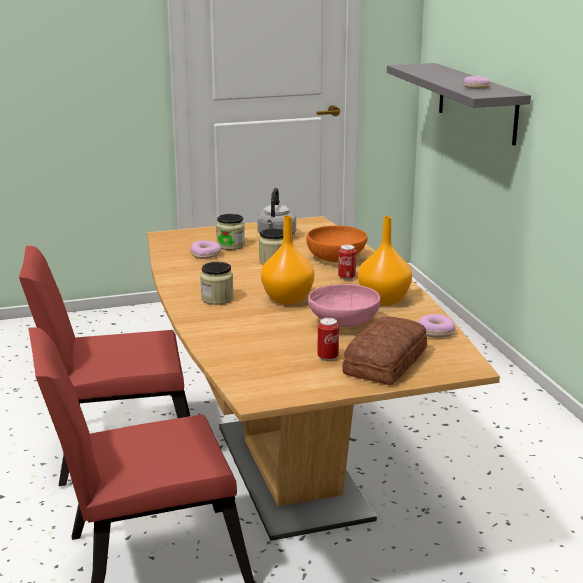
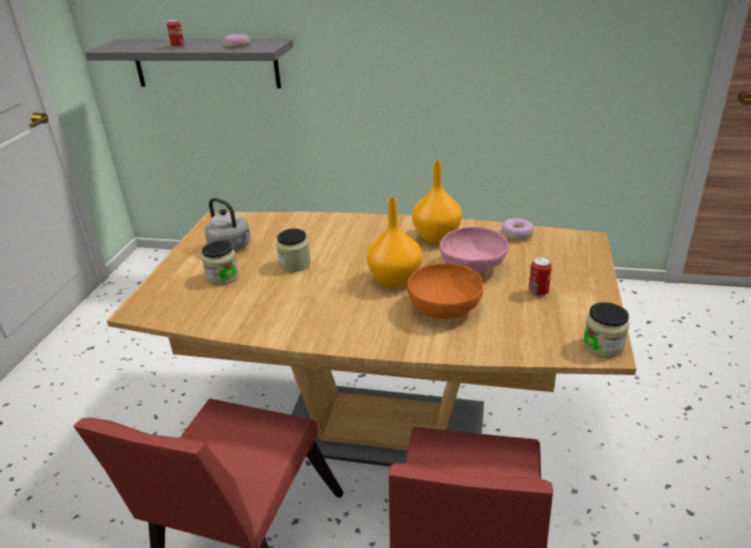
camera: 60 degrees left, 10 degrees up
donut [190,240,221,259] -> none
jar [200,262,234,305] -> jar moved to [583,302,629,358]
orange bowl [306,226,368,262] -> orange bowl moved to [407,263,483,319]
can [338,245,356,280] -> can moved to [167,19,184,48]
bread [342,317,427,385] -> none

